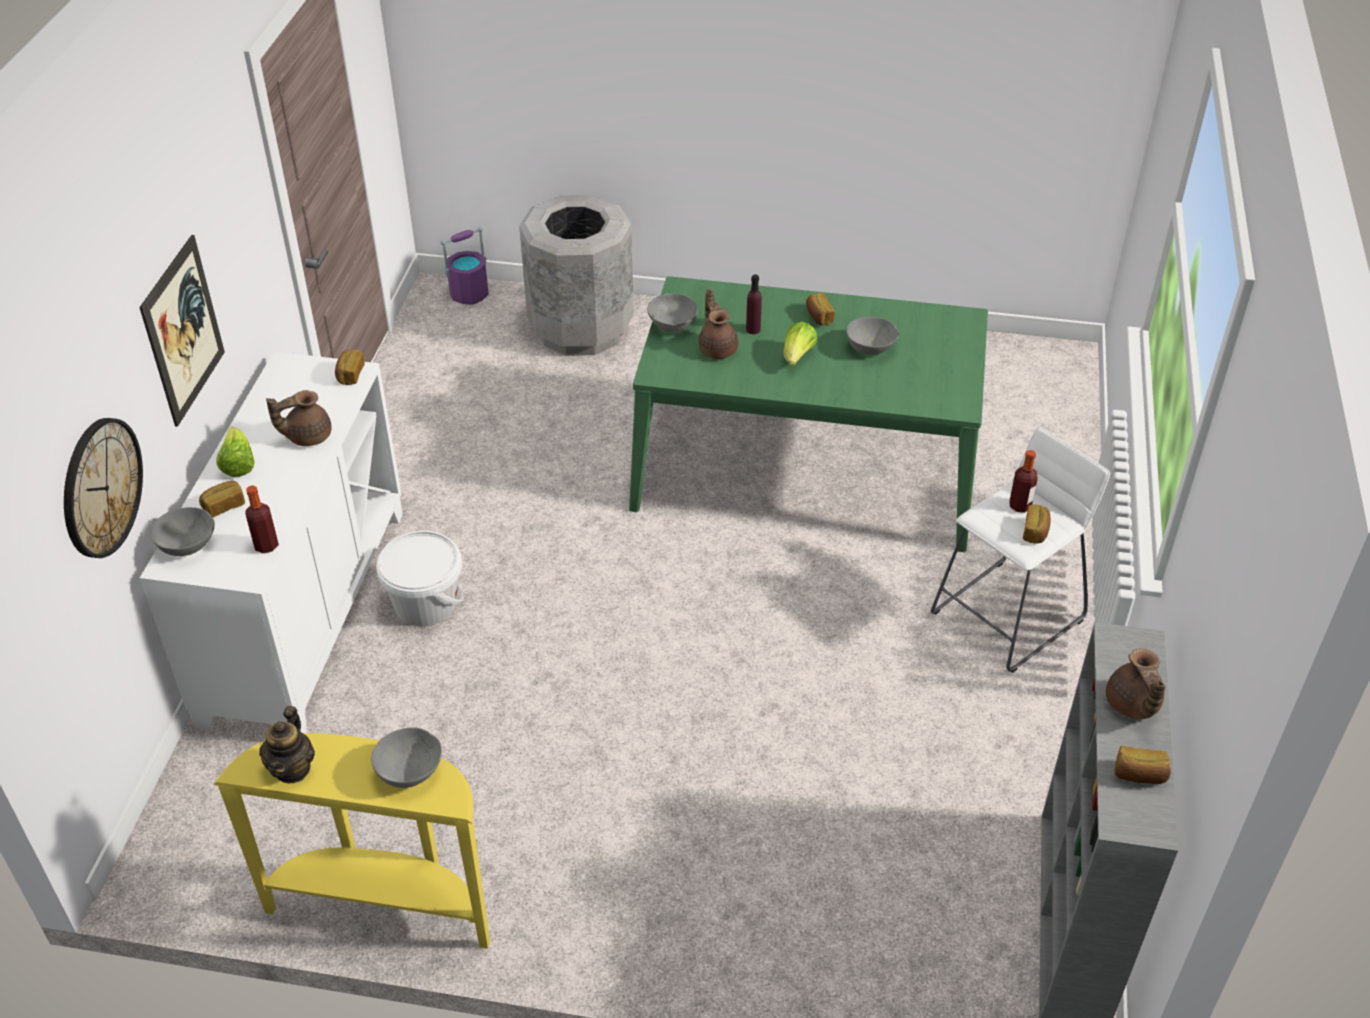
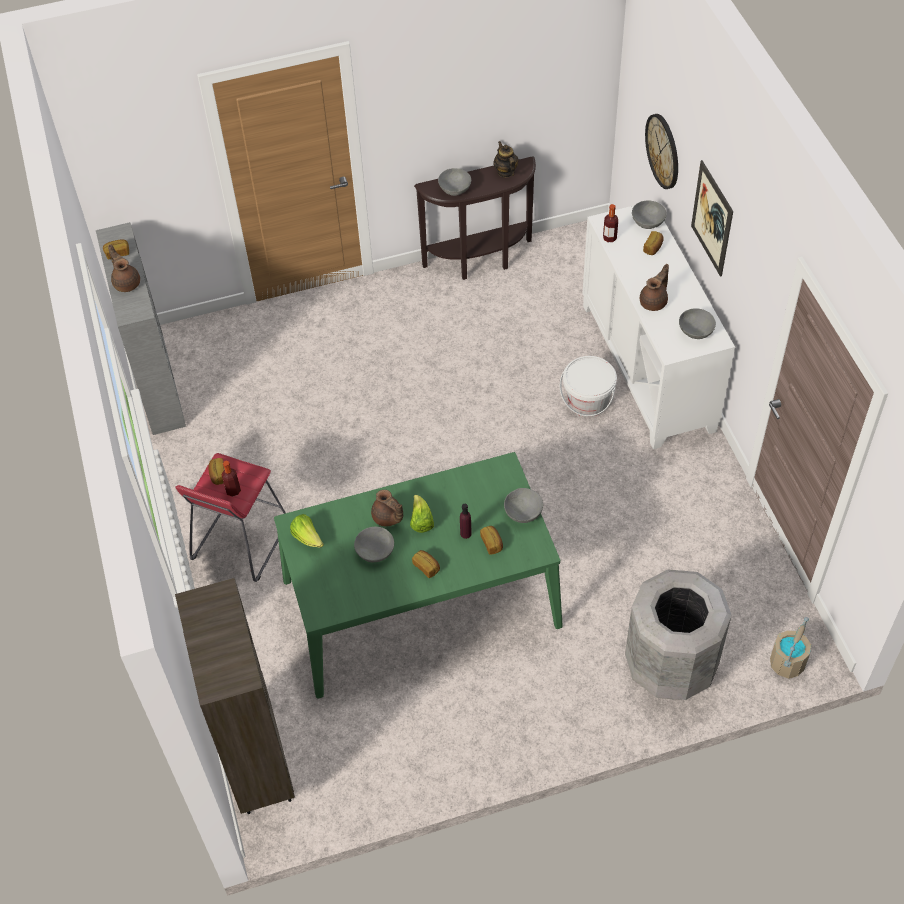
camera: 155 degrees right, 10 degrees up
yellow console table [213,733,490,949] -> brown console table [414,156,536,280]
lettuce [216,427,255,477] -> lettuce moved to [290,514,324,547]
bread [335,350,365,385] -> bread moved to [480,526,503,554]
purple bucket [441,227,489,305] -> beige bucket [770,617,811,679]
brown teapot [698,289,739,359] -> brown teapot moved to [371,490,403,526]
white stool [931,427,1110,673] -> red stool [175,453,286,582]
none -> brown bookcase [175,578,295,814]
none -> grey bowl [679,308,716,339]

